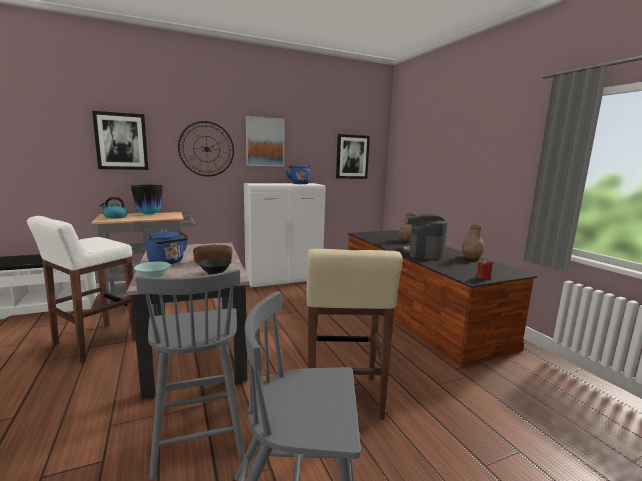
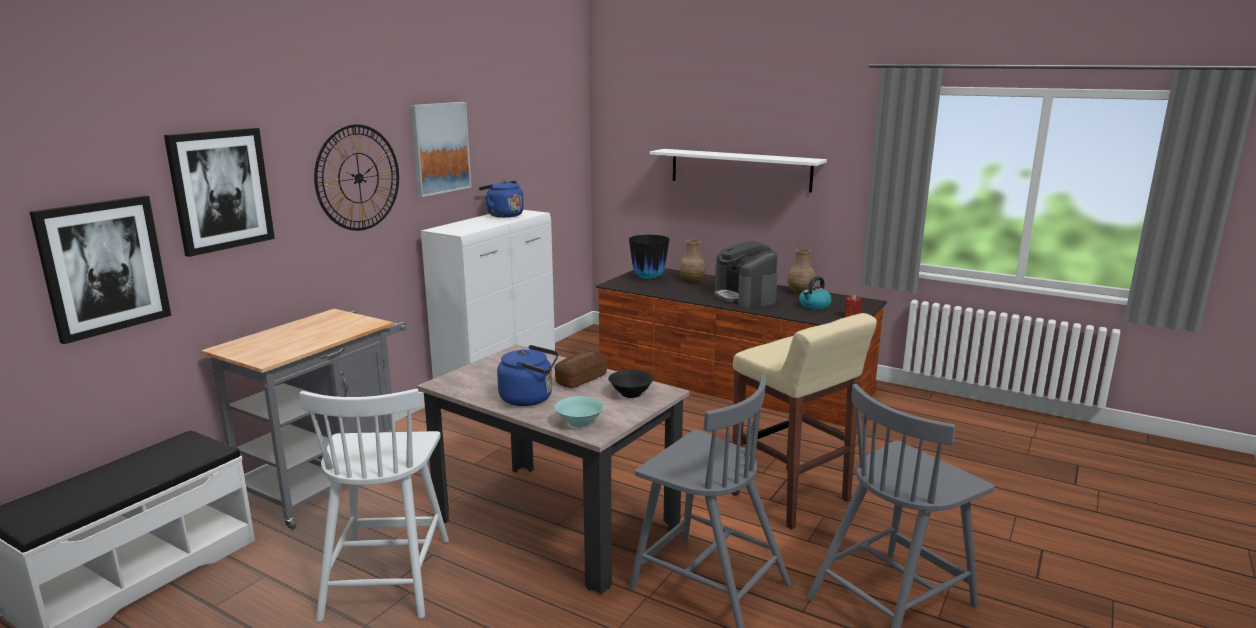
camera: 35 degrees left, 5 degrees up
white stool [27,216,136,363] -> white chair [299,389,449,622]
kettle [100,197,128,219] -> kettle moved to [799,276,832,310]
vase [131,185,163,214] -> vase moved to [629,235,669,279]
picture [336,134,370,179] -> picture moved to [30,196,171,344]
none -> white shelf [650,149,827,193]

